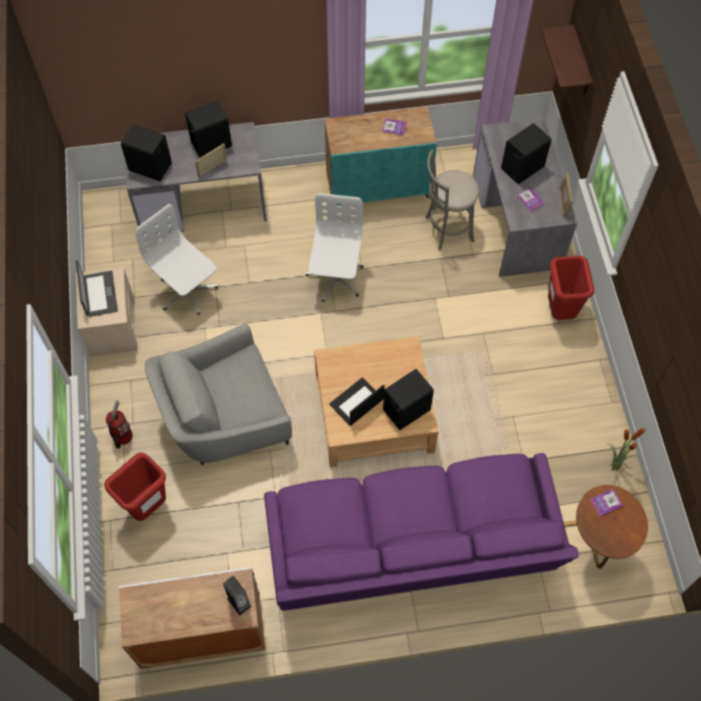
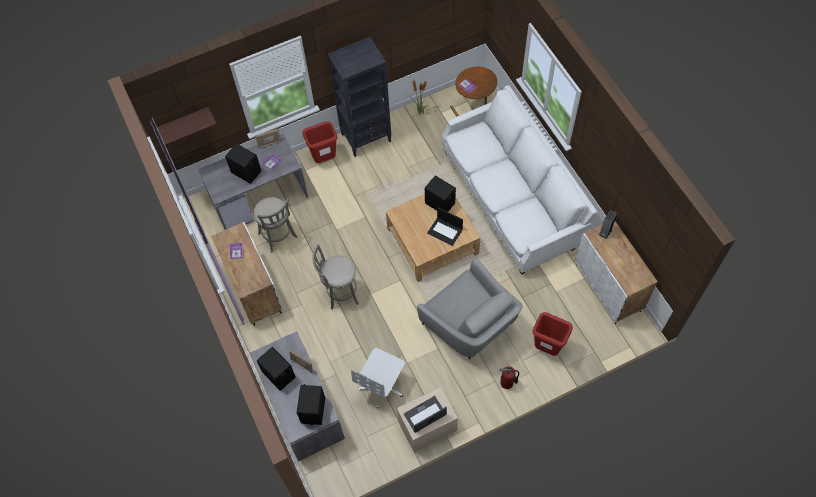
camera: 105 degrees left, 0 degrees up
purple sofa [264,453,579,611] -> white sofa [442,85,597,274]
white office chair [306,193,364,302] -> grey stool [312,244,359,310]
turquoise cabinet [325,107,437,205] -> white cabinet [211,222,283,326]
none -> black bookcase [328,37,391,157]

